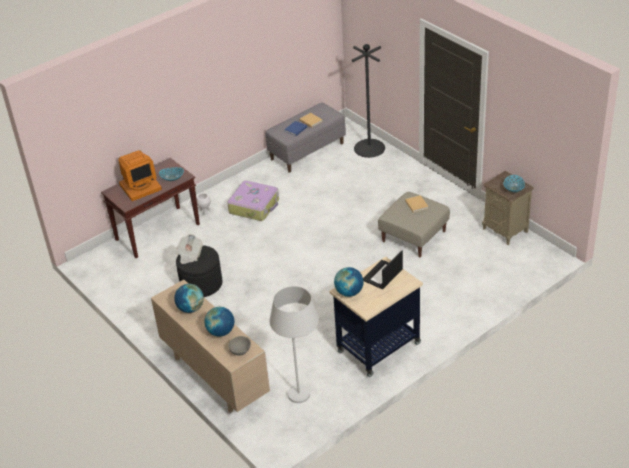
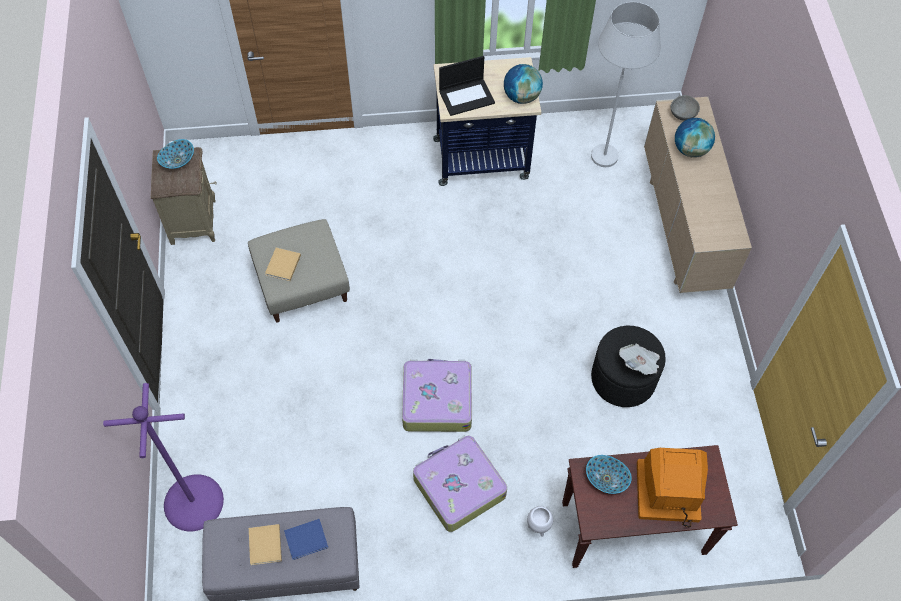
camera: 150 degrees left, 20 degrees up
globe [174,284,204,313] -> none
black clothes rack [352,44,385,158] -> purple clothes rack [103,383,224,531]
none -> suitcase [402,359,472,432]

